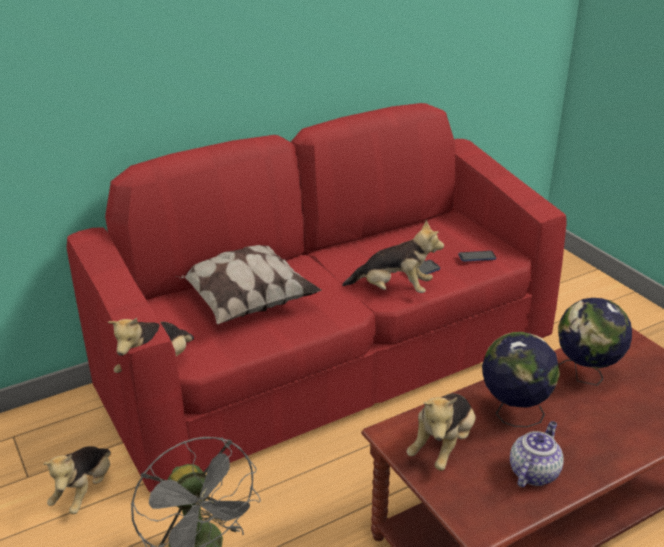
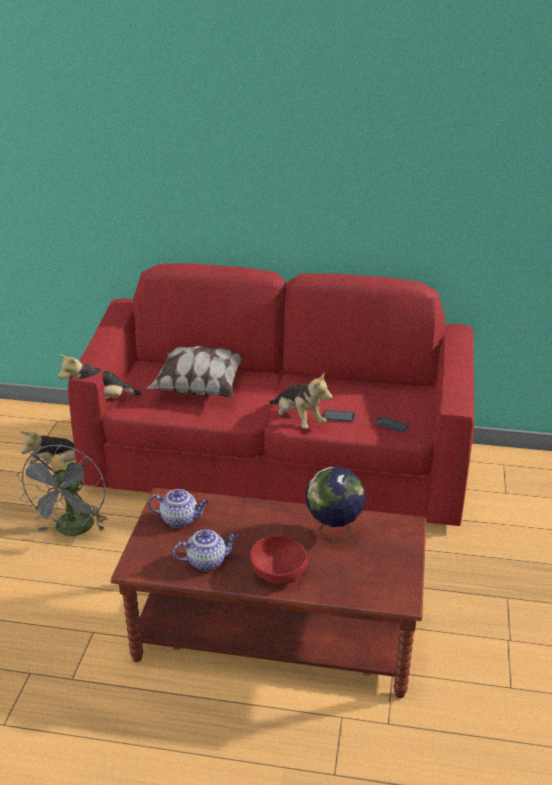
camera: 40 degrees right, 0 degrees up
plush toy [406,393,475,471] -> teapot [148,489,209,528]
globe [482,332,560,427] -> none
none -> red bowl [249,535,308,584]

